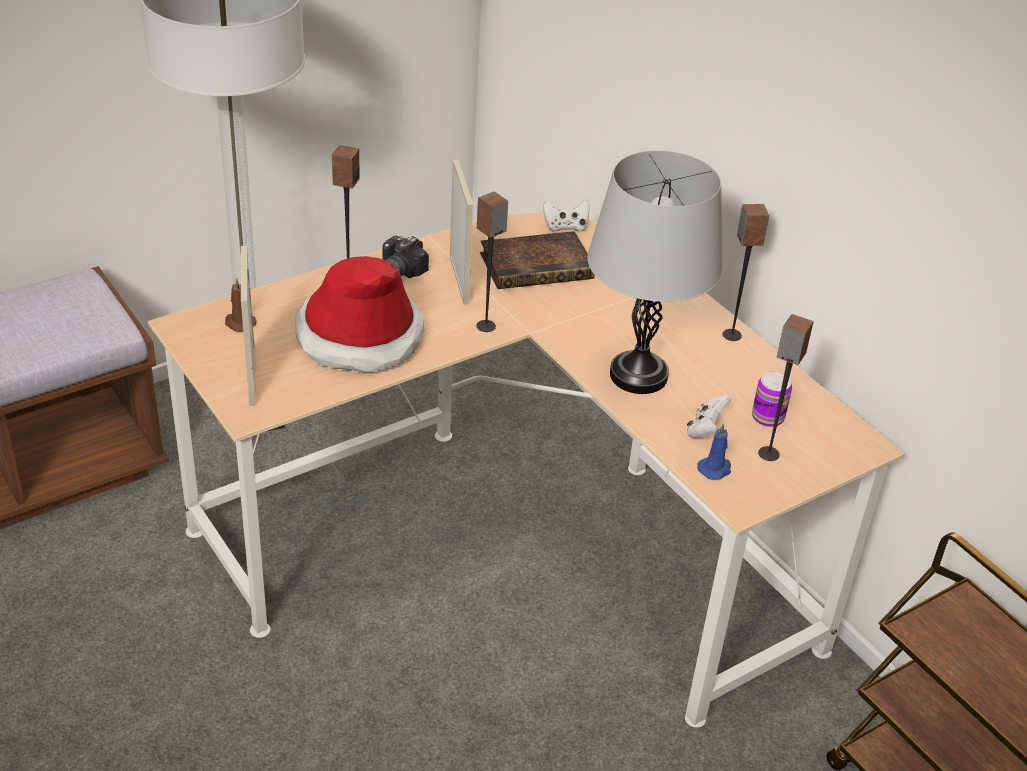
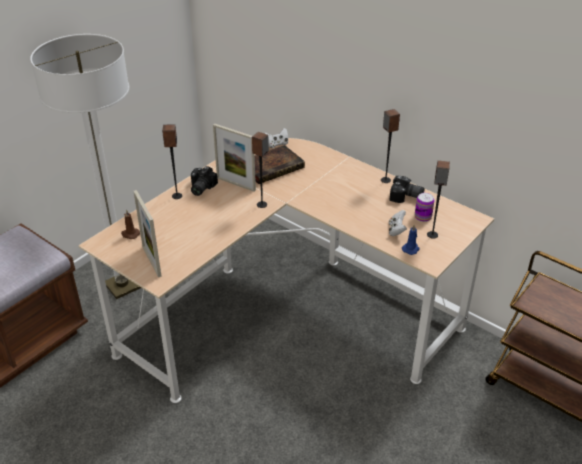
camera: 15 degrees left, 0 degrees up
hat [295,256,425,372] -> none
picture frame [450,159,473,305] -> picture frame turned 150 degrees clockwise [213,124,256,192]
grey table lamp [587,150,723,394] -> none
none -> camera [390,176,425,203]

